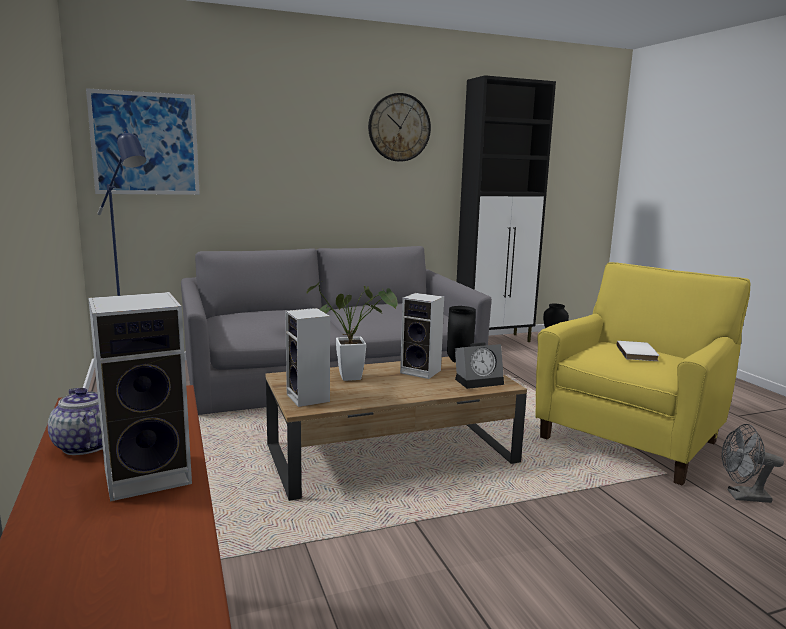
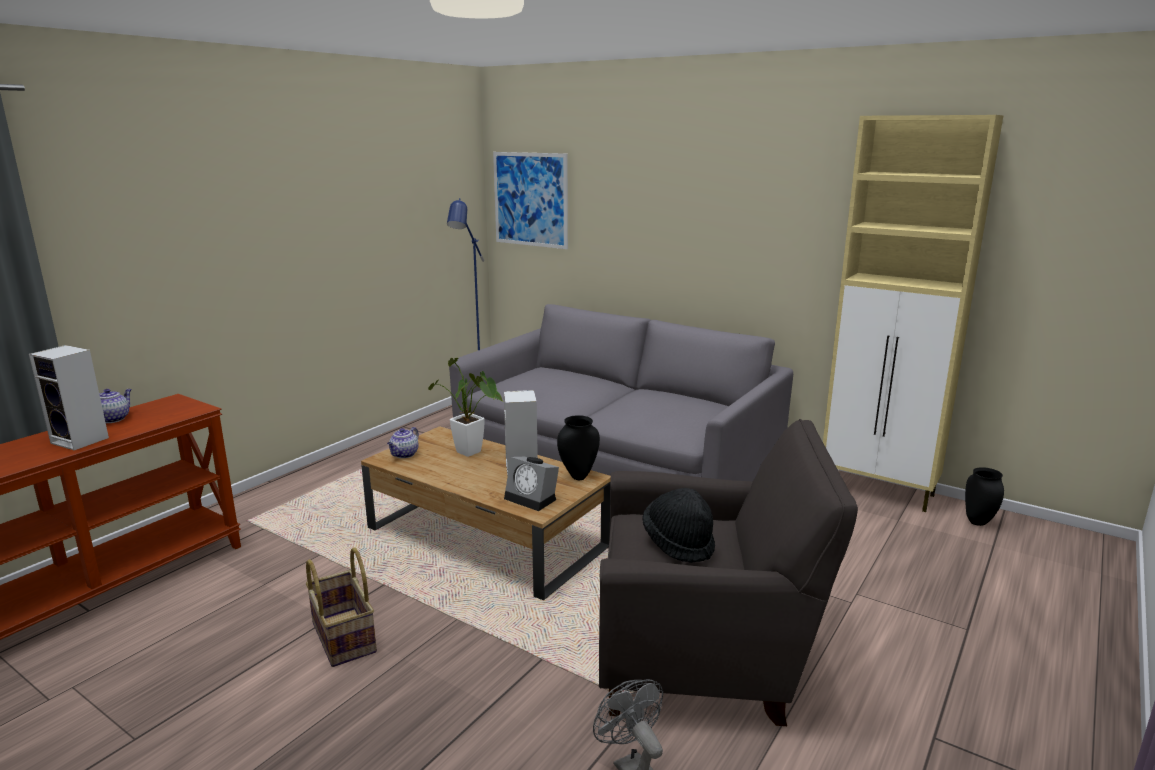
camera: 55 degrees right, 5 degrees up
speaker [285,308,330,407] -> teapot [387,427,419,458]
wall clock [368,93,431,162] -> none
black cabinet [457,75,556,342] -> beige cabinet [823,115,1004,512]
yellow armchair [535,262,750,486] -> grey armchair [599,419,858,726]
white book [617,341,659,361] -> black hat [642,488,715,563]
none -> basket [306,547,377,667]

